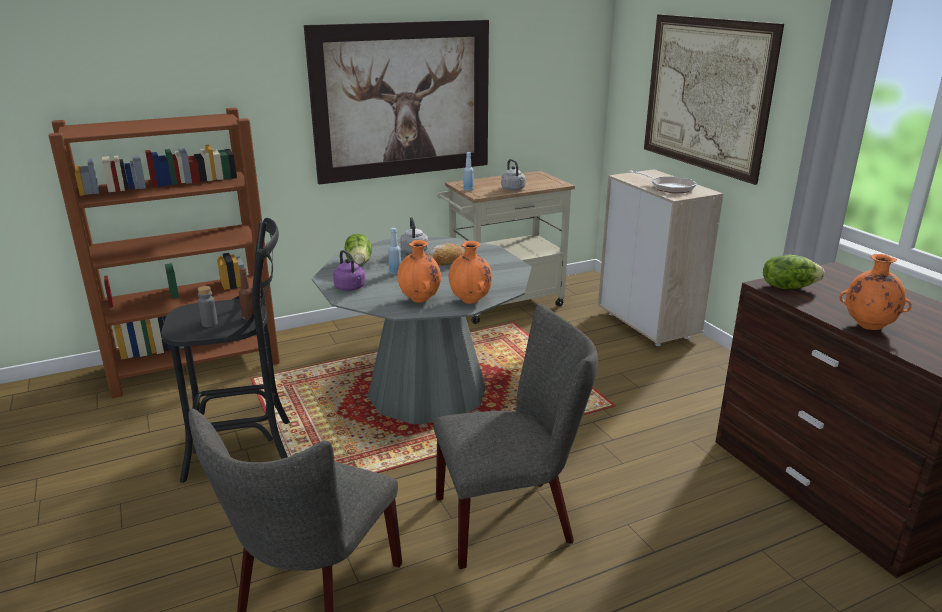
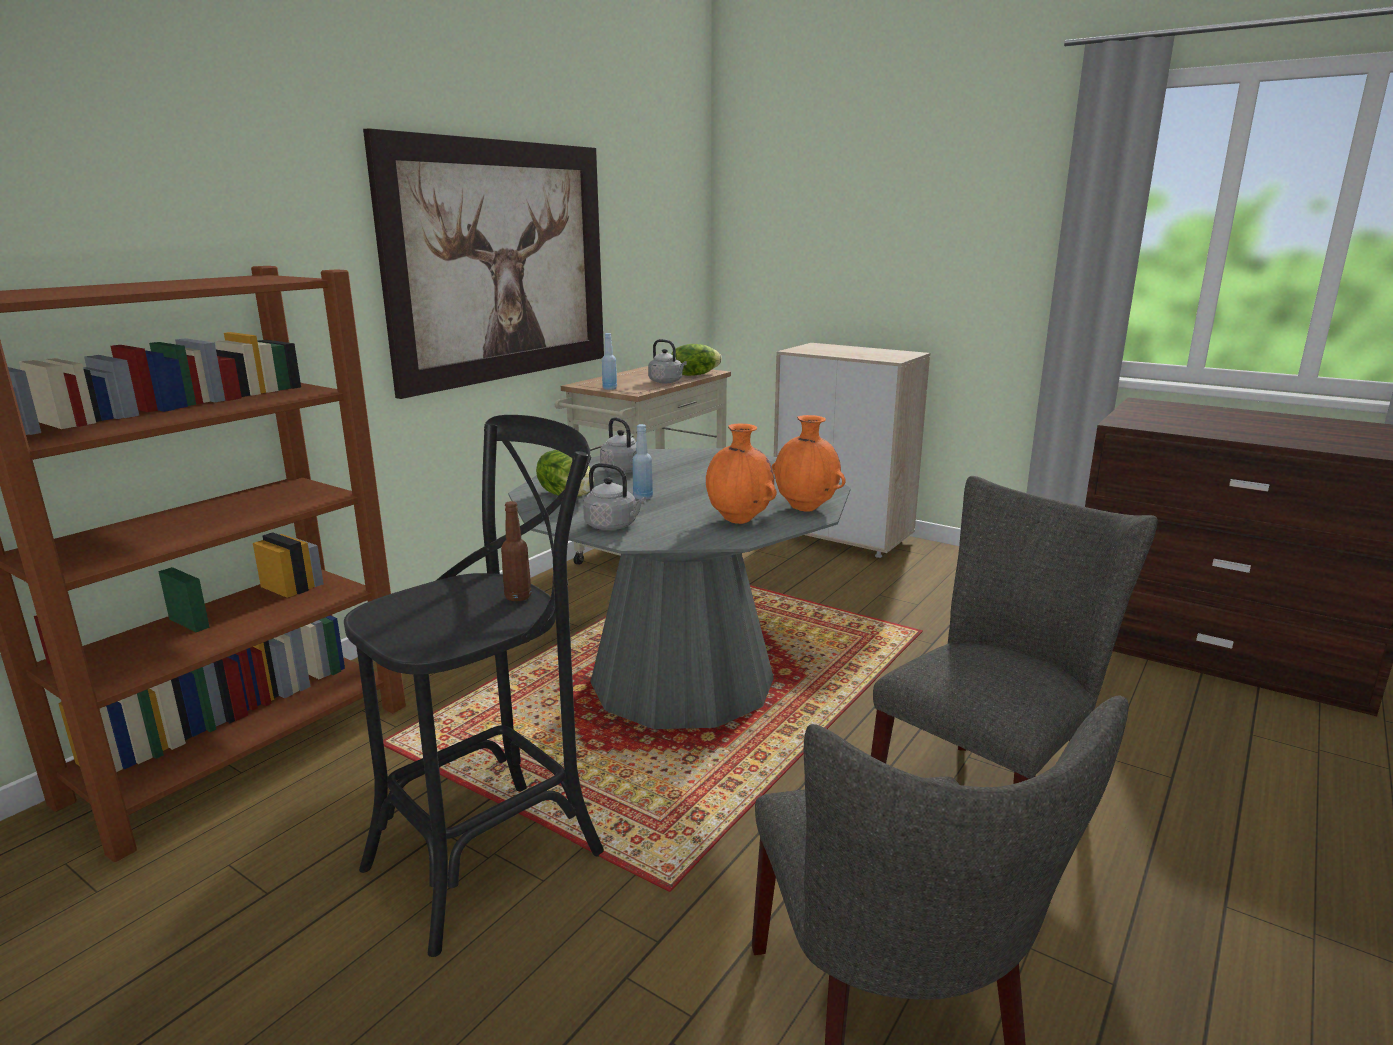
camera: 30 degrees left, 5 degrees down
grey bottle [198,286,218,327] -> none
purple kettle [333,250,365,291] -> grey kettle [583,463,646,530]
bread [428,243,465,266] -> none
frying pan [629,170,697,193] -> none
picture [644,14,784,185] -> none
lettuce [763,255,825,289] -> lettuce moved to [671,344,722,376]
orange vase [839,254,912,330] -> none

